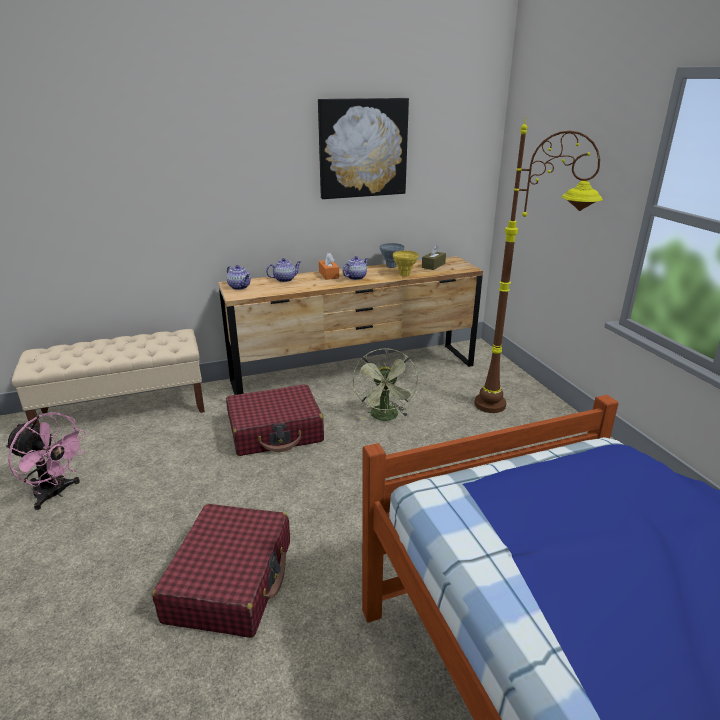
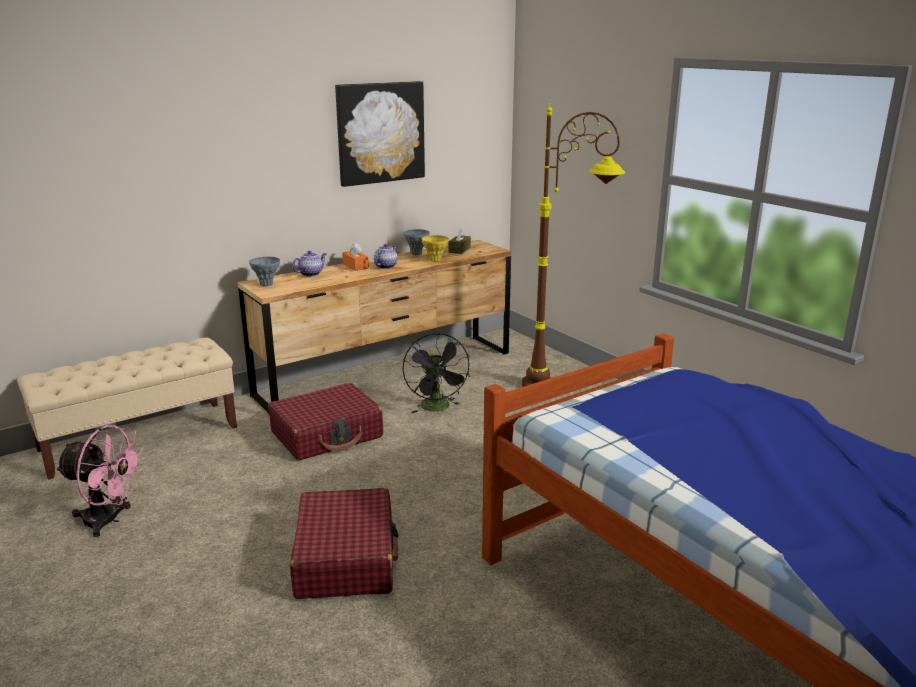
camera: 15 degrees left, 5 degrees down
teapot [227,265,251,290] -> grey vase [249,257,280,286]
green fan [353,348,418,421] -> black fan [403,333,470,413]

